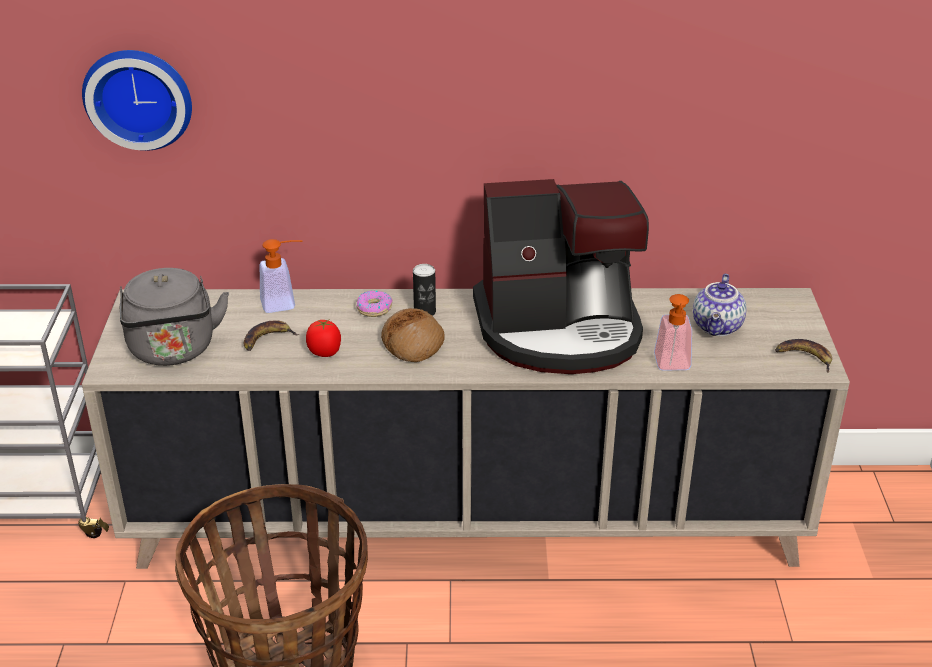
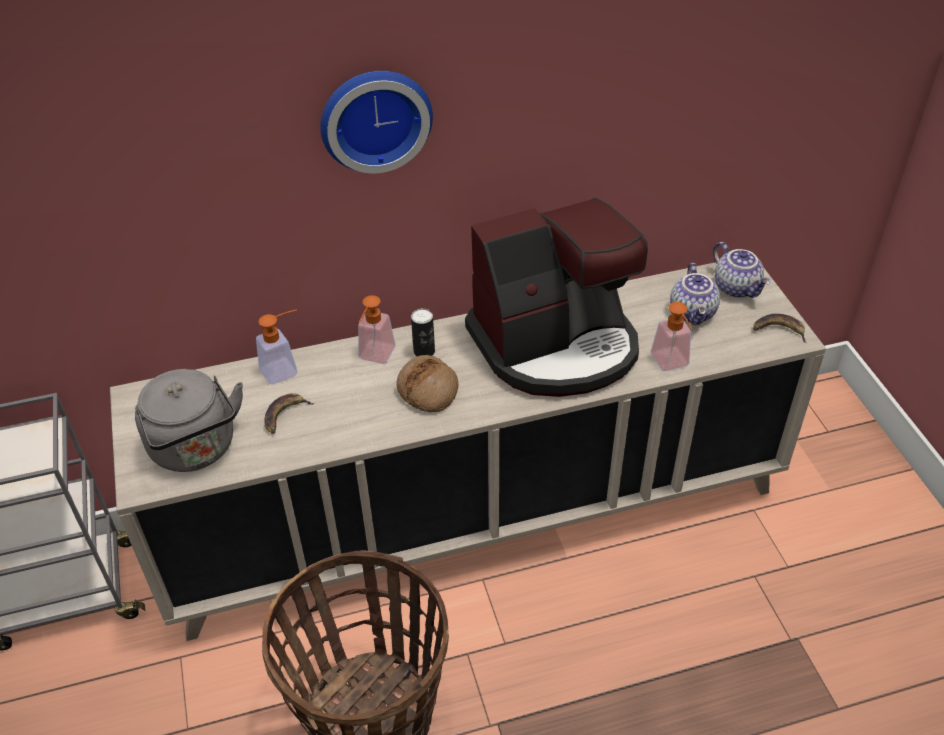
camera: 15 degrees left, 10 degrees up
wall clock [82,50,192,151] -> wall clock moved to [320,71,433,173]
tomato [306,319,341,357] -> none
donut [357,290,393,317] -> soap dispenser [358,295,396,364]
none -> teapot [713,242,770,298]

